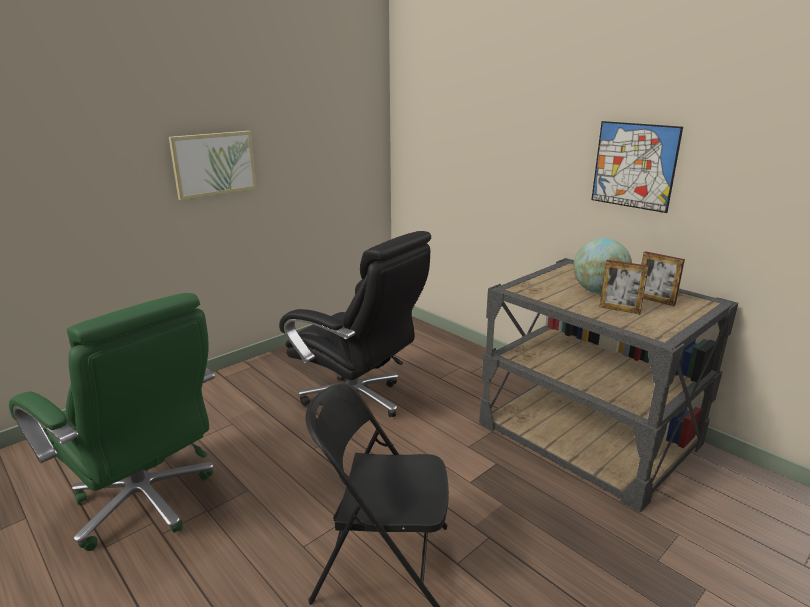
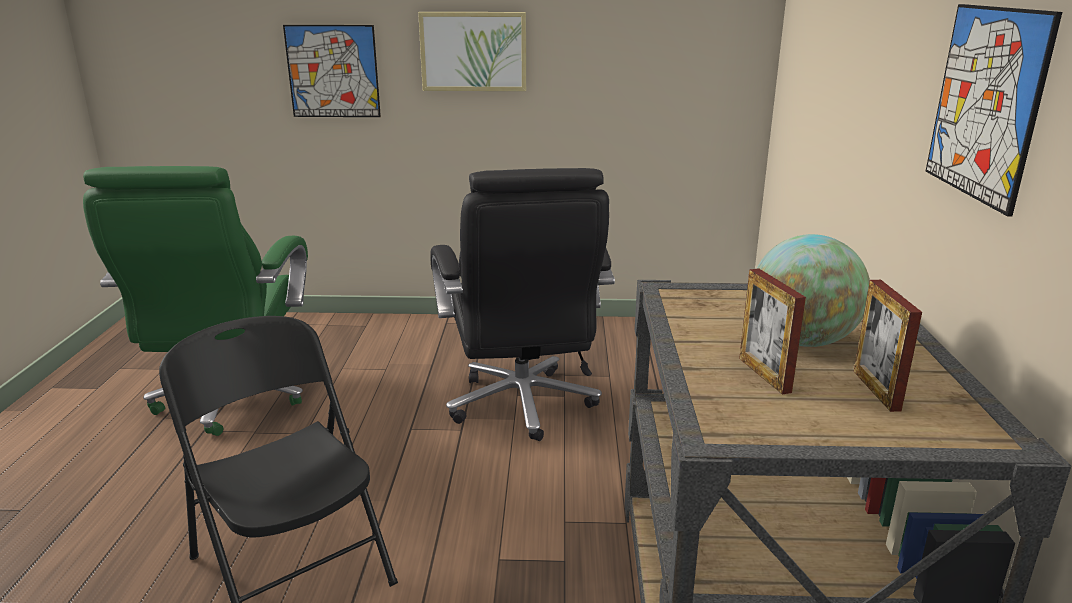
camera: 45 degrees right, 0 degrees up
none -> picture [283,25,381,117]

